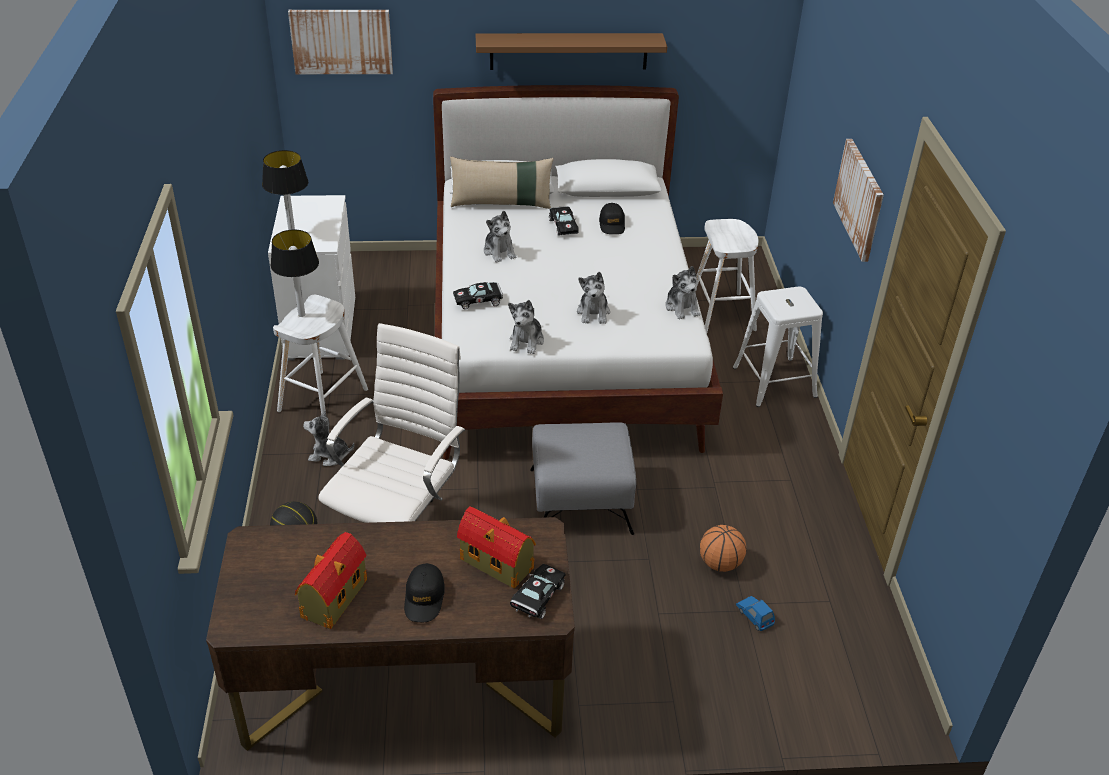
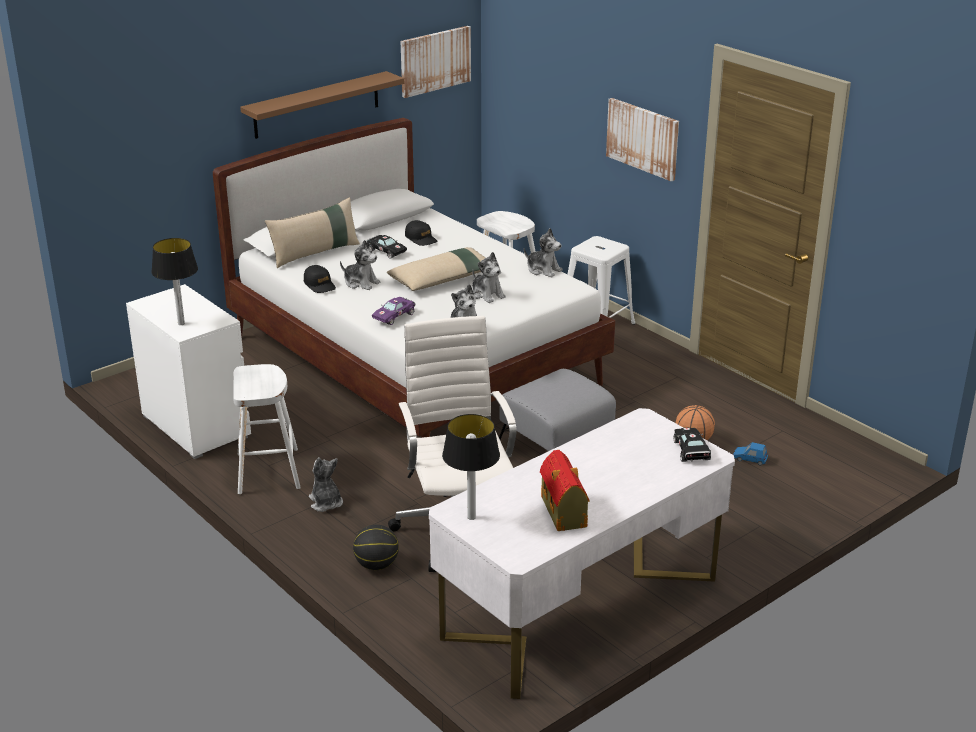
camera: 35 degrees left, 10 degrees down
brown desk [206,517,575,751] -> white desk [429,408,735,699]
table lamp [271,230,319,317] -> table lamp moved to [442,414,500,520]
picture [288,10,393,74] -> picture moved to [401,26,471,98]
plush toy [303,410,355,466] -> plush toy turned 90 degrees clockwise [309,457,343,512]
black cap [404,563,445,622] -> black cap moved to [304,265,336,293]
black toy car [453,282,503,309] -> purple toy car [372,297,415,325]
toy house [457,506,536,589] -> none
none -> beige pillow [387,247,486,291]

